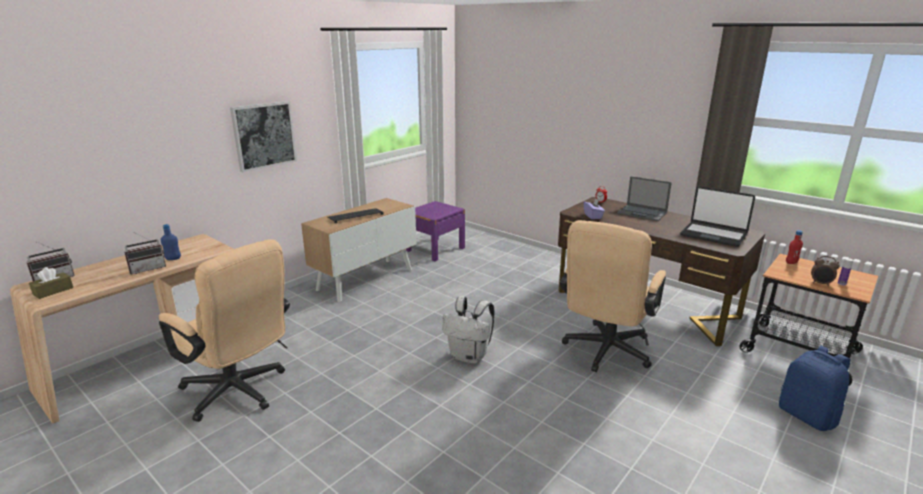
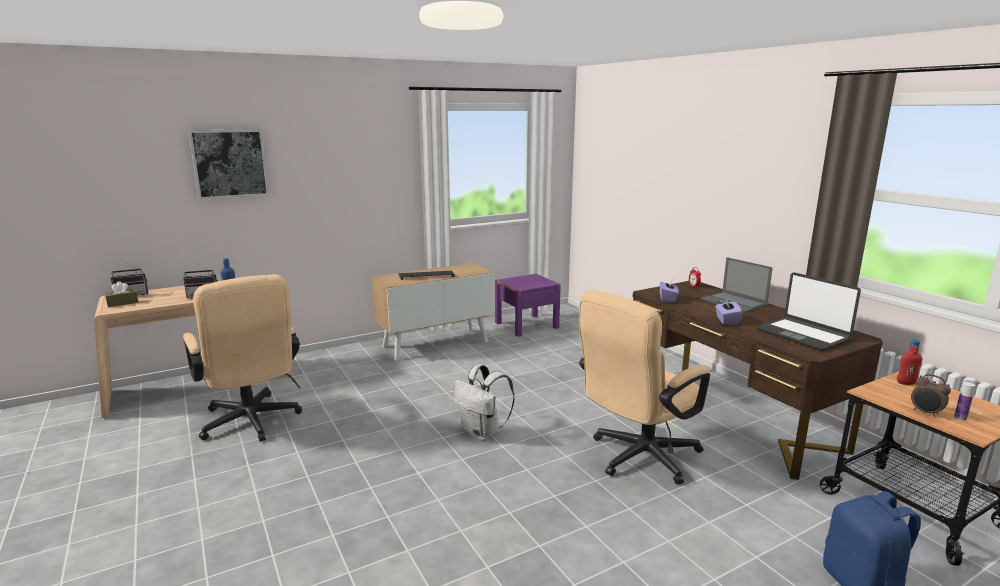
camera: 20 degrees right, 5 degrees down
picture [230,101,297,172] -> picture moved to [188,129,269,200]
none -> purple tissue box [715,299,742,325]

